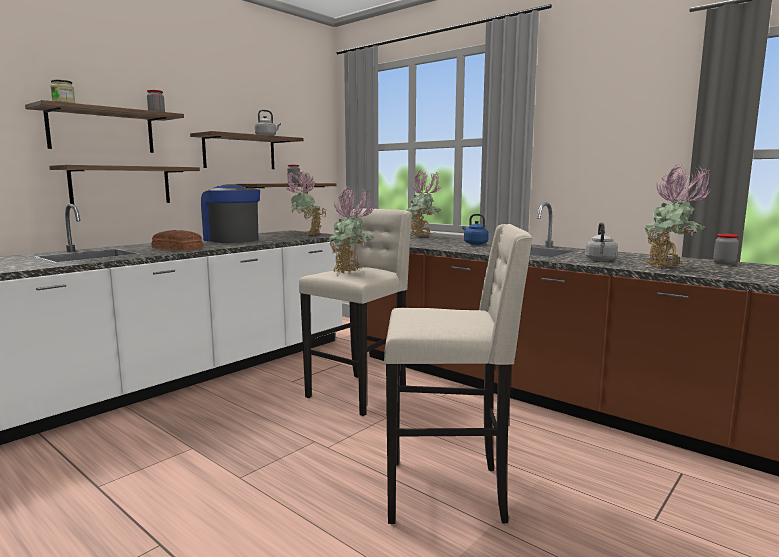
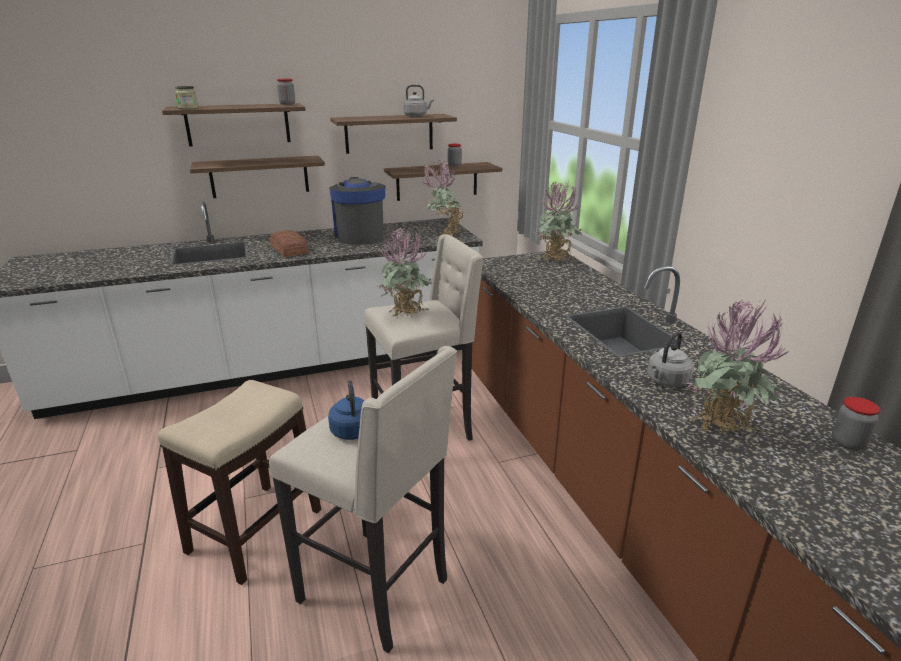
camera: 30 degrees right, 15 degrees up
blue kettle [462,214,489,245] -> blue kettle moved to [328,380,364,440]
none -> stool [158,380,321,585]

